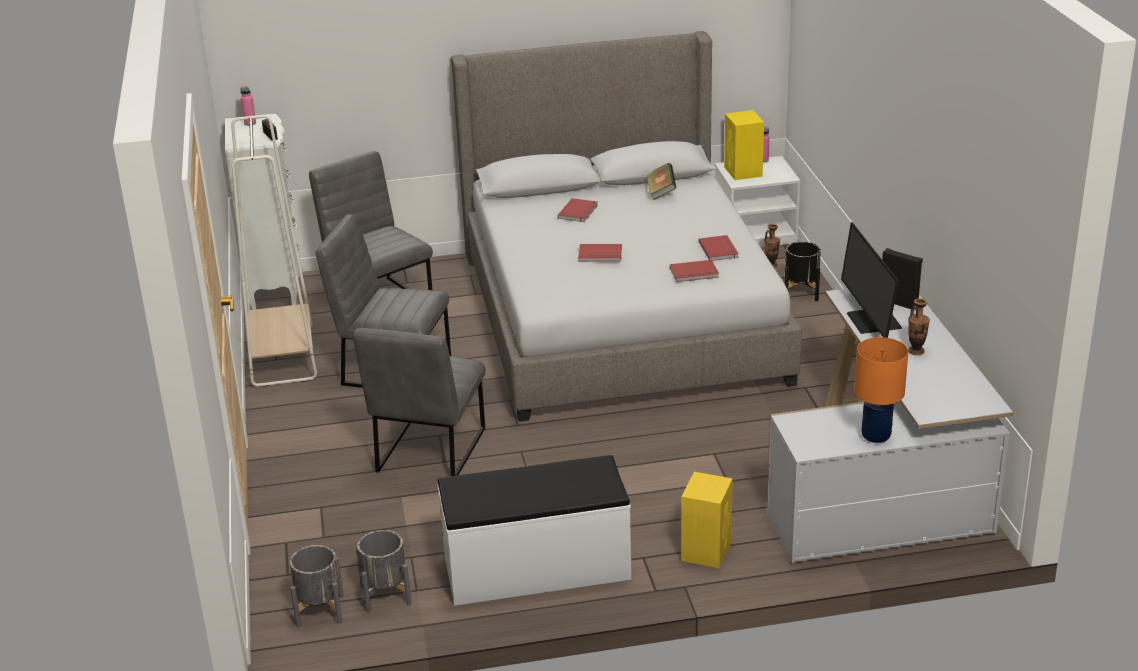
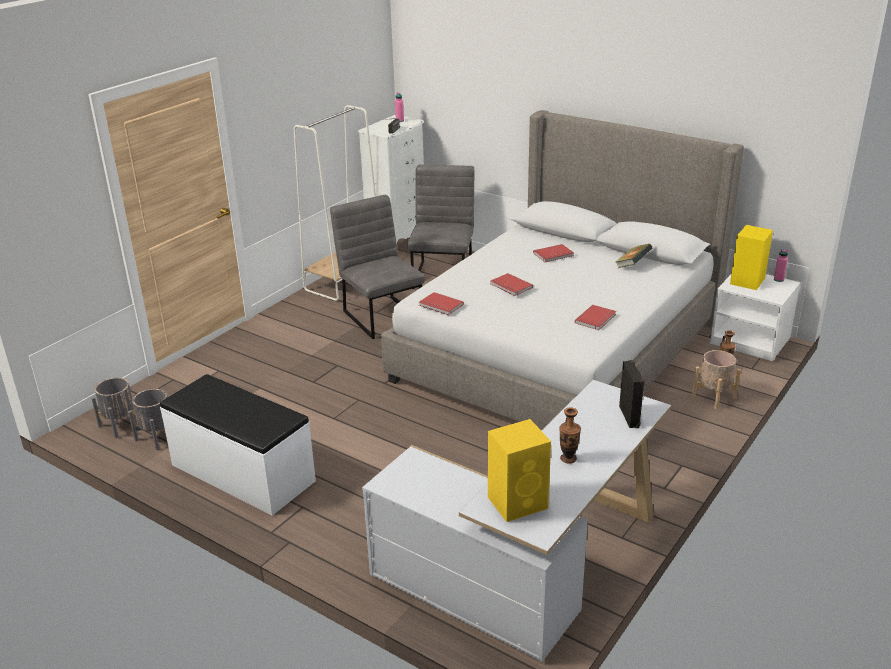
camera: 45 degrees right, 0 degrees up
grey chair [353,328,486,476] -> none
red book [670,260,719,282] -> red book moved to [419,292,464,315]
yellow speaker [681,472,733,568] -> yellow speaker moved to [488,419,551,522]
black planter [785,242,821,301] -> beige planter [692,350,741,409]
monitor [841,222,902,338] -> none
orange table lamp [854,337,908,443] -> none

